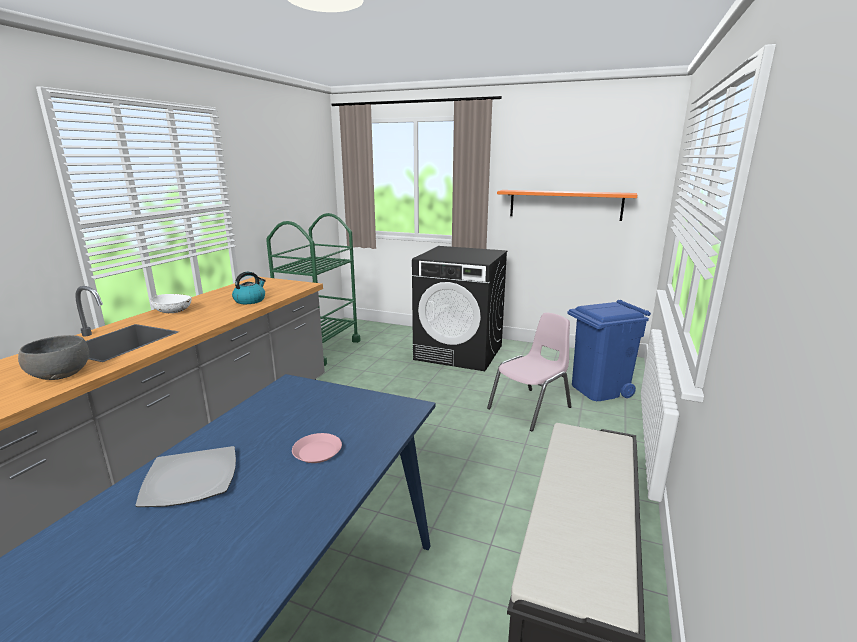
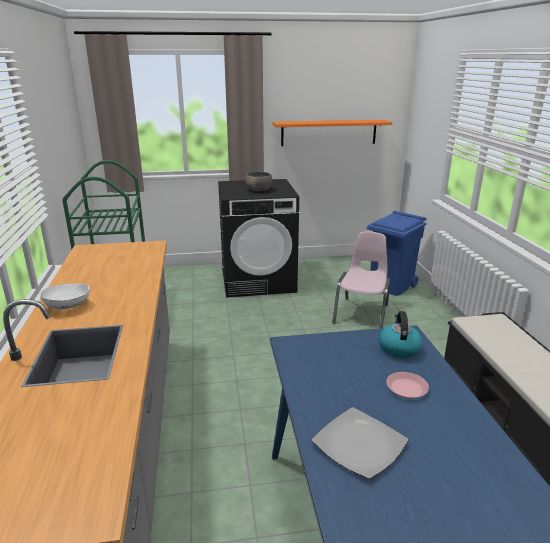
camera: 30 degrees left, 5 degrees up
grey bowl [18,335,89,380] -> grey bowl moved to [245,172,272,191]
kettle [232,272,266,304] -> kettle moved to [379,311,422,358]

